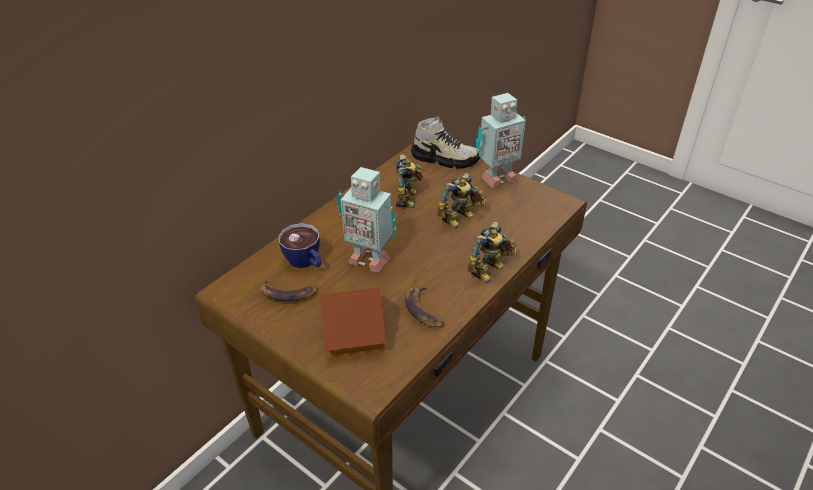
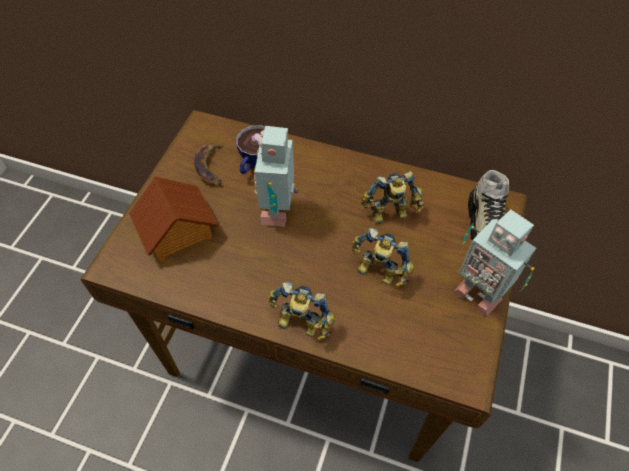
camera: 70 degrees right, 15 degrees up
banana [405,286,444,327] -> none

